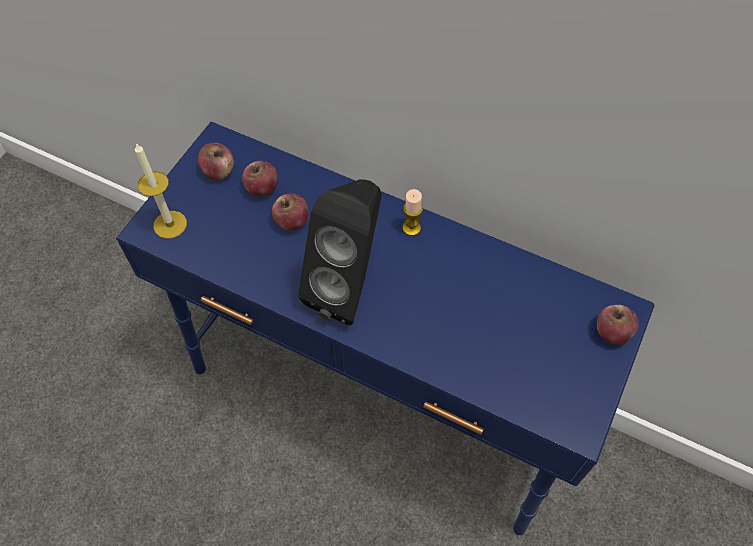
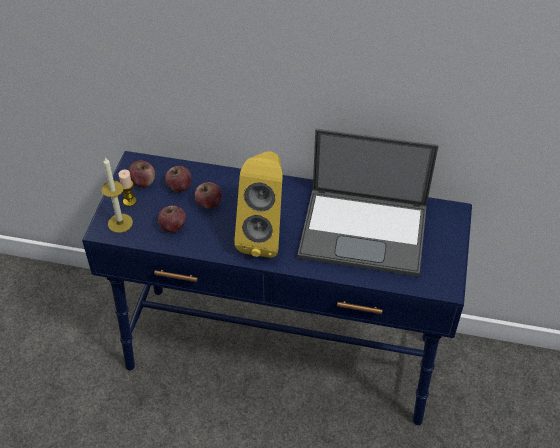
camera: 15 degrees left, 10 degrees down
black speaker [298,179,382,325] -> yellow speaker [234,151,282,258]
candle [402,189,423,236] -> candle moved to [118,169,137,207]
apple [597,305,639,345] -> apple moved to [158,206,186,233]
none -> laptop [297,129,439,277]

